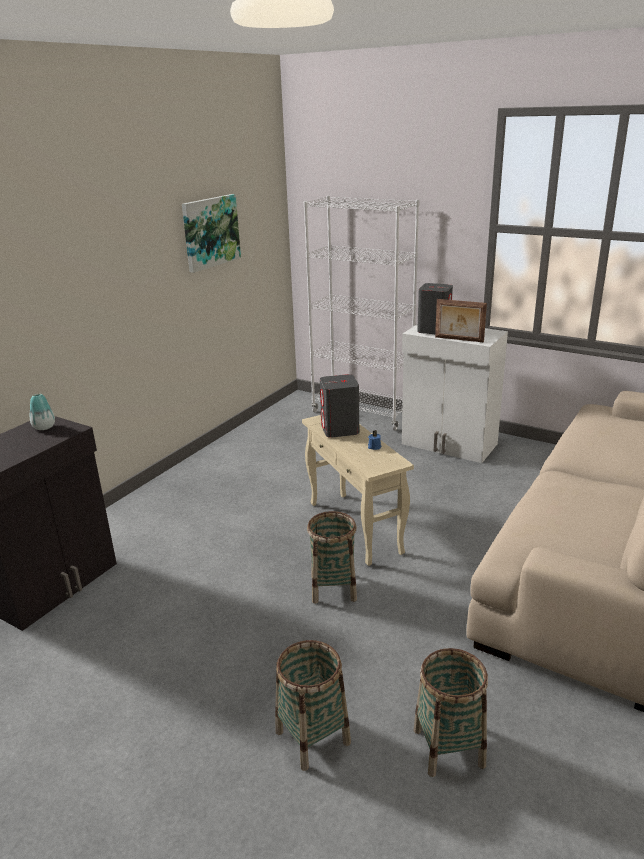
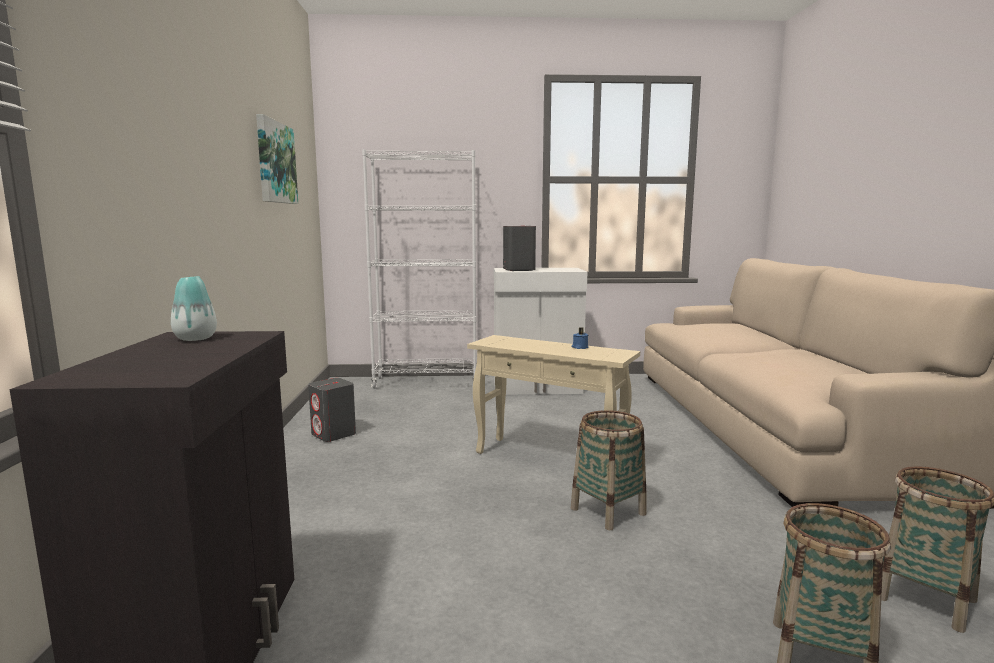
camera: 35 degrees left, 15 degrees down
grey speaker [320,374,359,438] -> grey speaker moved to [308,378,356,442]
picture frame [435,299,487,342] -> none

